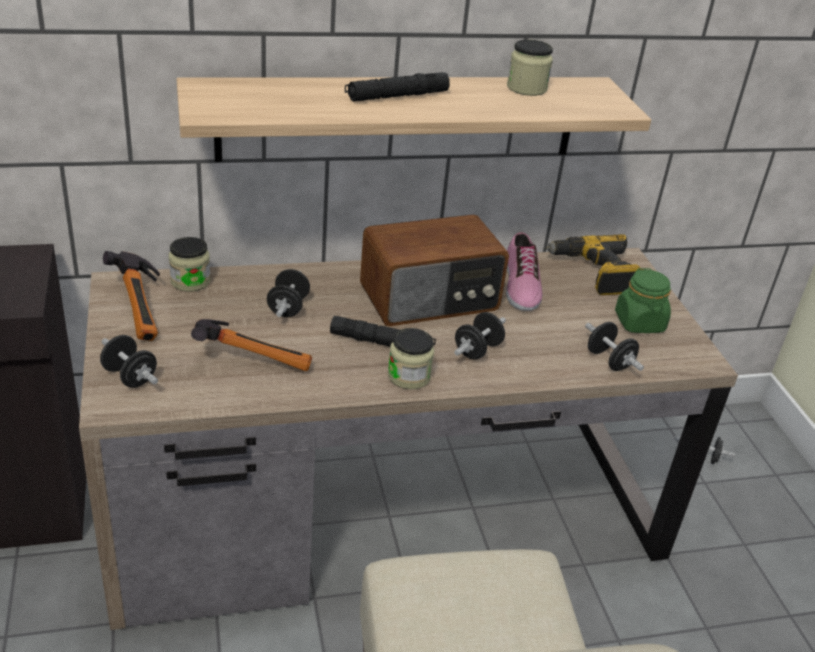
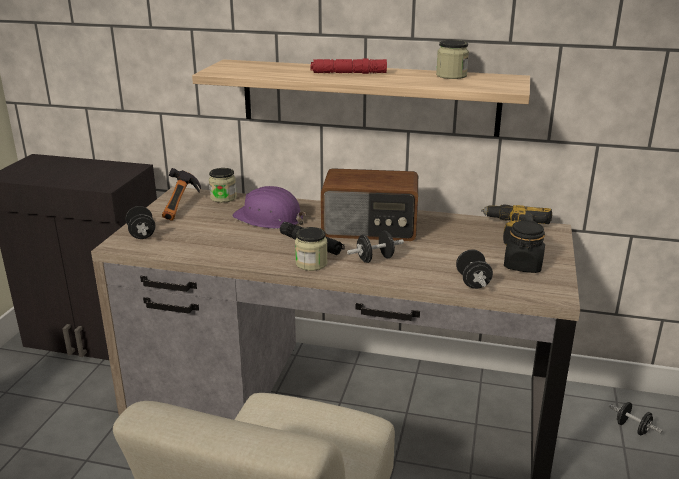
camera: 30 degrees right, 10 degrees down
hammer [191,319,313,371] -> none
black dumbbell [267,269,310,317] -> purple hard hat [232,186,306,229]
black flashlight [345,72,450,102] -> red flashlight [311,58,387,74]
shoe [506,232,542,311] -> none
green jar [615,268,671,333] -> black jar [504,220,545,273]

